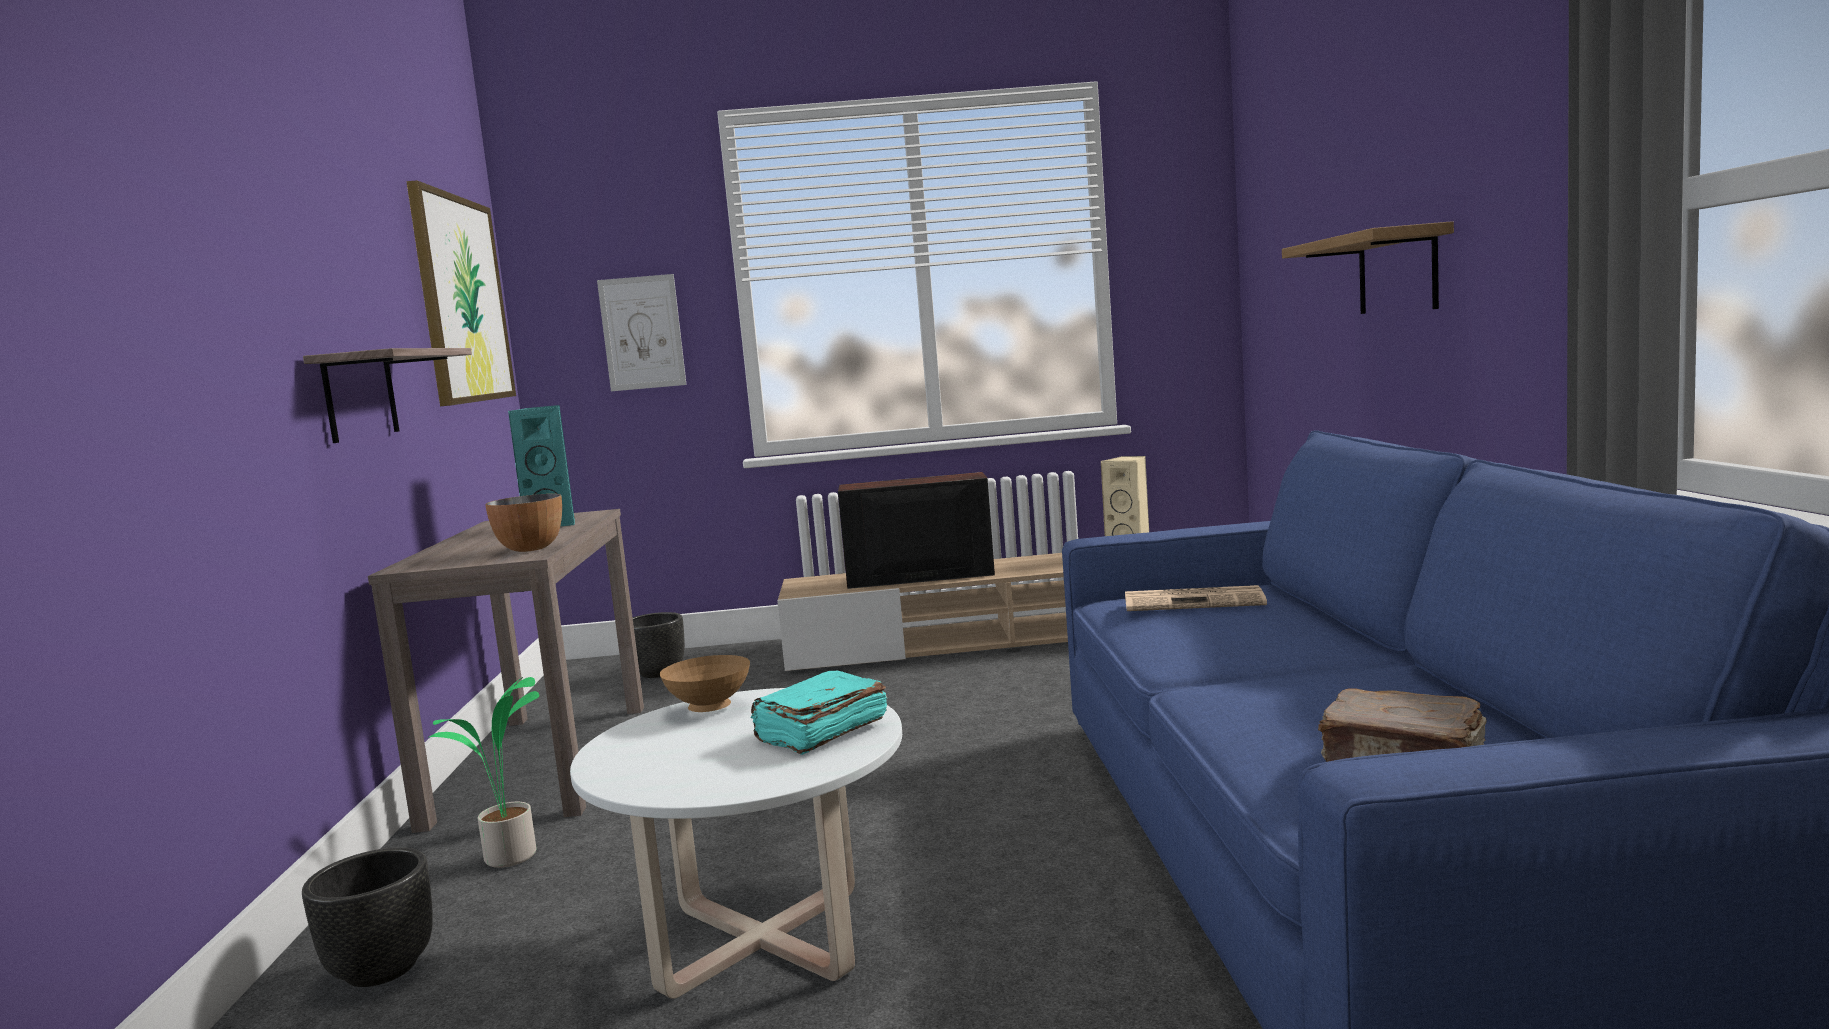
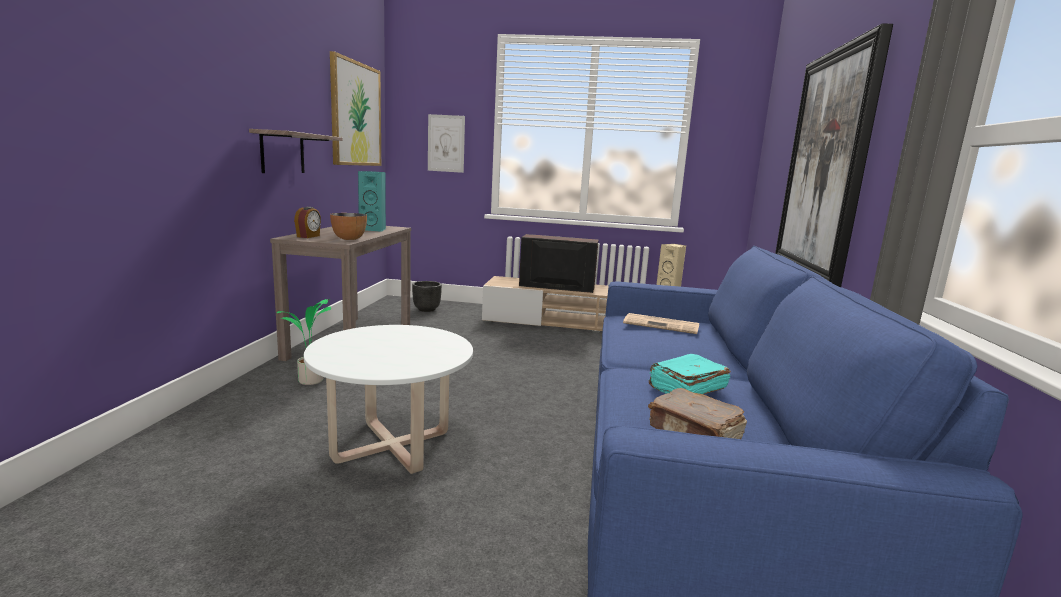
camera: 10 degrees right, 5 degrees up
black planter [302,847,433,987] -> none
brown bowl [660,655,750,712] -> none
turquoise book [750,671,887,755] -> turquoise book moved to [649,354,731,395]
shelf [1282,221,1454,314] -> picture [775,24,893,287]
none -> alarm clock [294,207,321,238]

